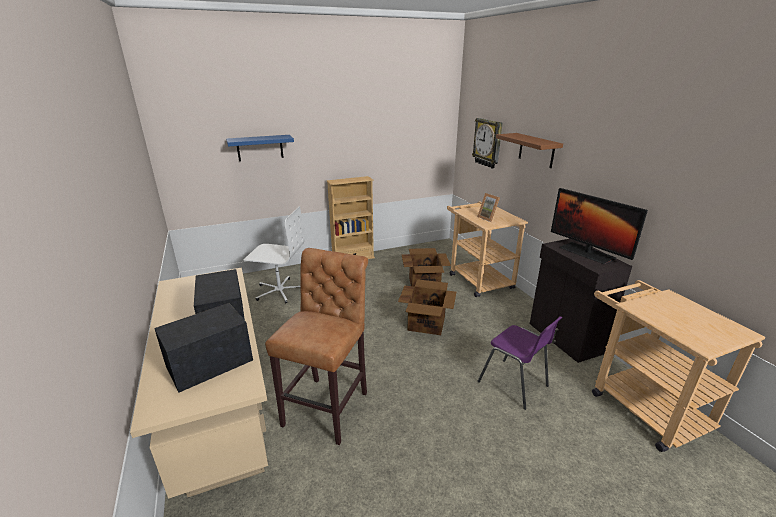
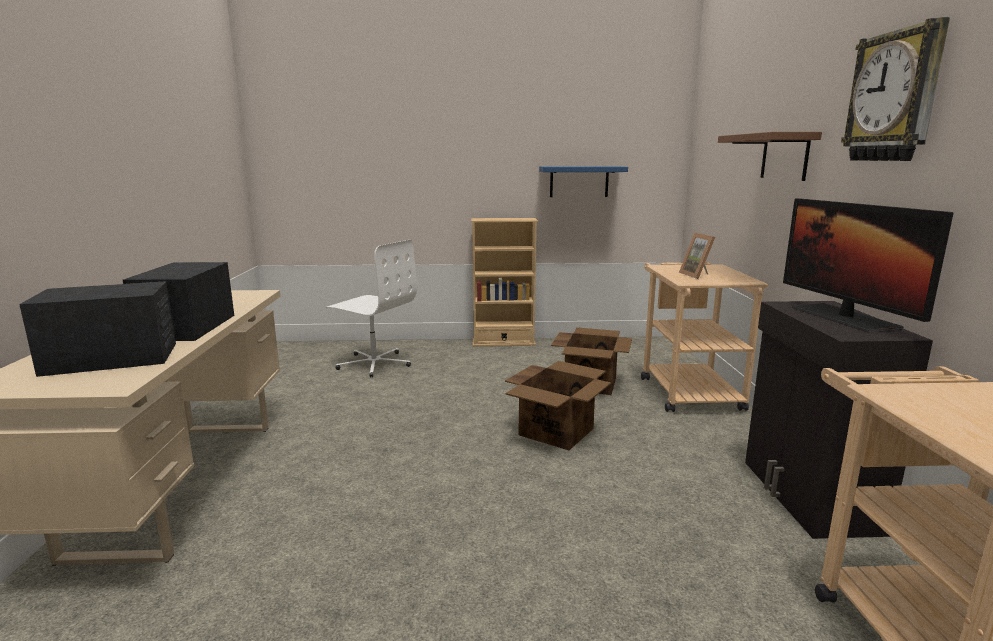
camera: 20 degrees right, 10 degrees down
blue shelf [226,135,294,161] -> blue shelf moved to [539,166,628,197]
brown stool [265,248,368,445] -> none
wall clock [472,118,502,168] -> wall clock moved to [841,17,950,161]
purple chair [478,316,562,410] -> none

